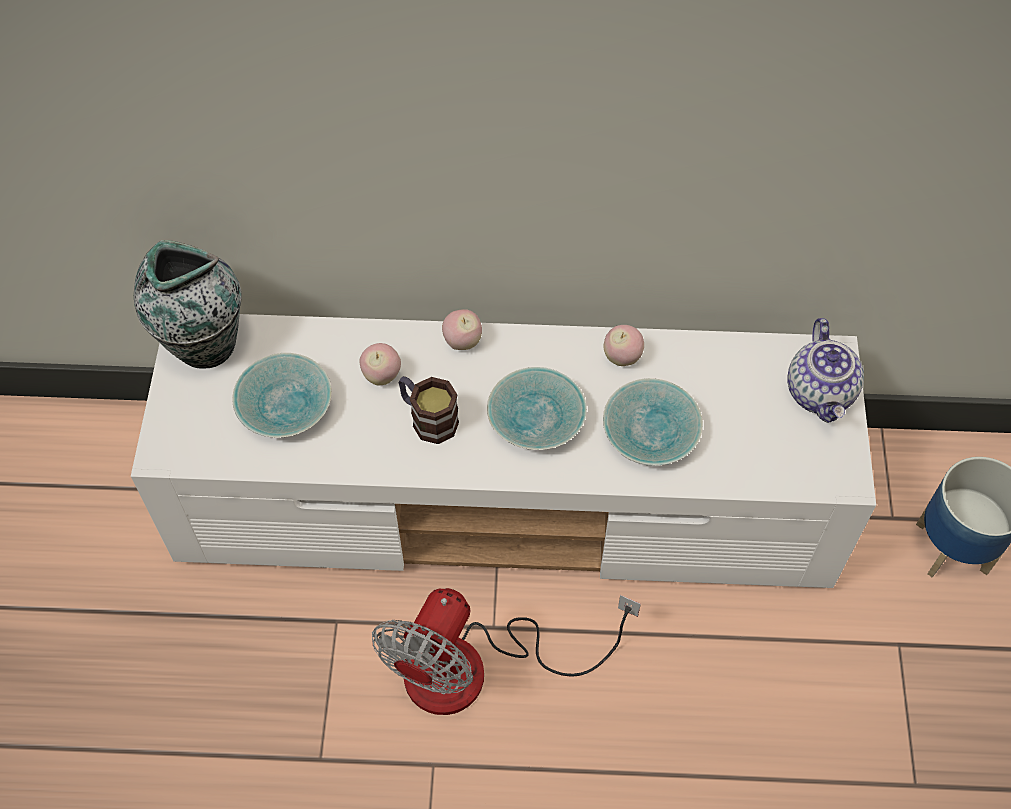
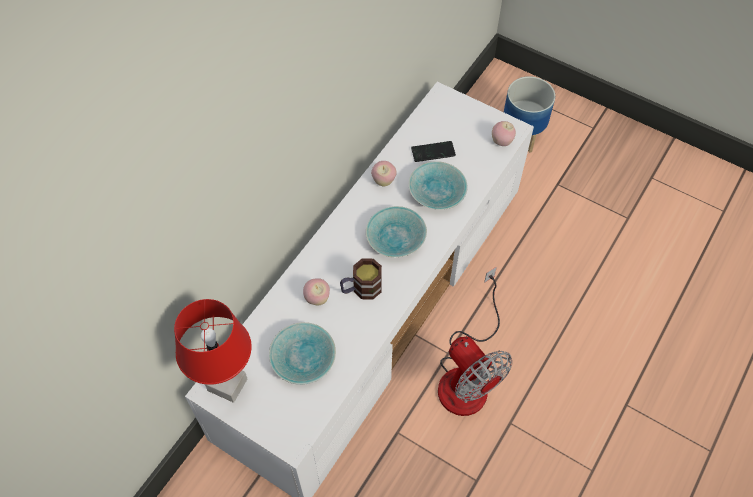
camera: 60 degrees left, 0 degrees up
vase [134,240,241,368] -> red table lamp [174,299,252,403]
apple [442,309,482,350] -> apple moved to [492,121,516,146]
teapot [787,318,864,423] -> none
none -> phone [411,141,456,162]

